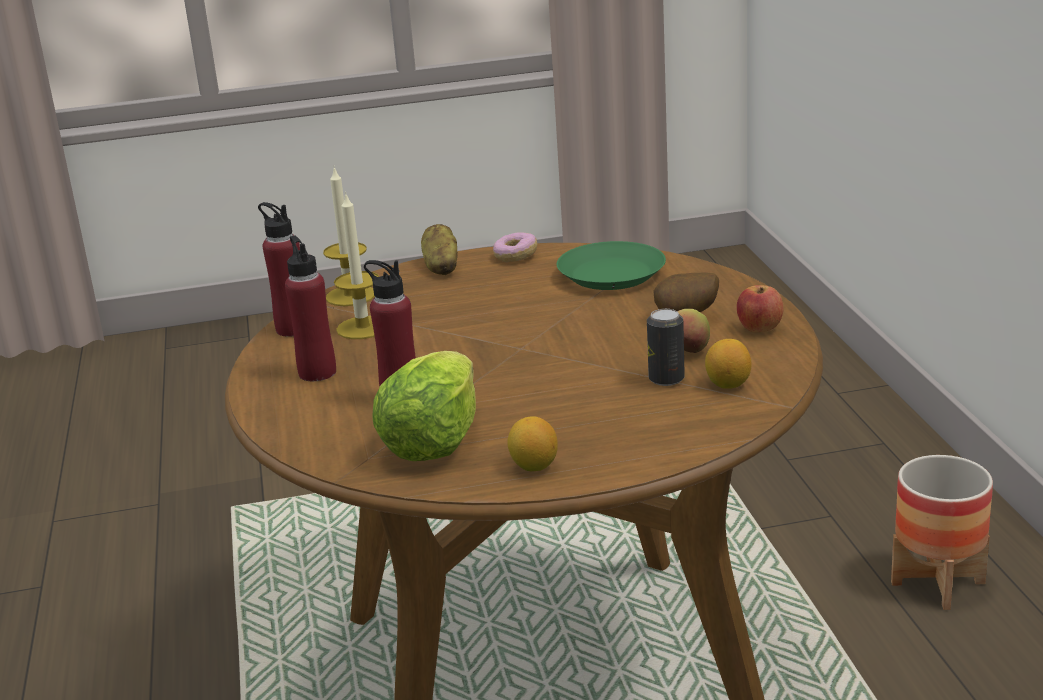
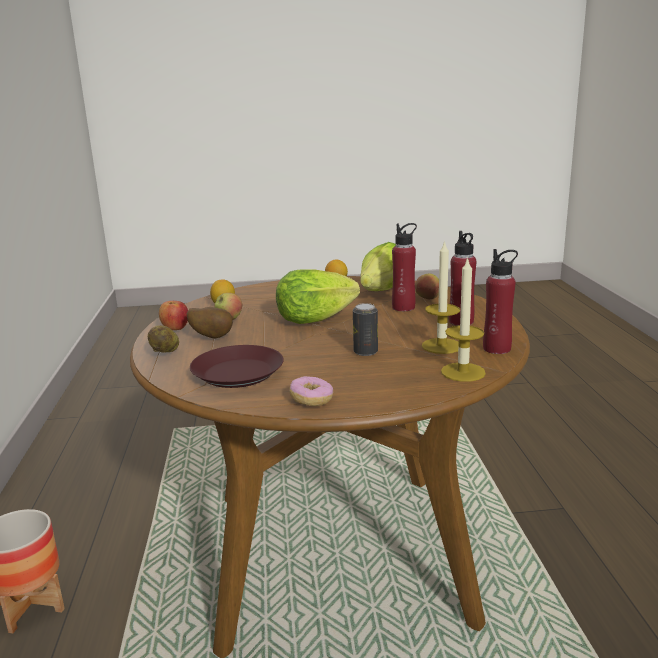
camera: 175 degrees left, 5 degrees down
potato [421,224,458,275] -> potato moved to [148,325,179,353]
green plate [557,241,666,290] -> brown plate [190,345,284,388]
can [647,309,685,386] -> can moved to [353,303,378,356]
none -> lettuce [276,269,360,324]
none -> apple [415,274,439,299]

